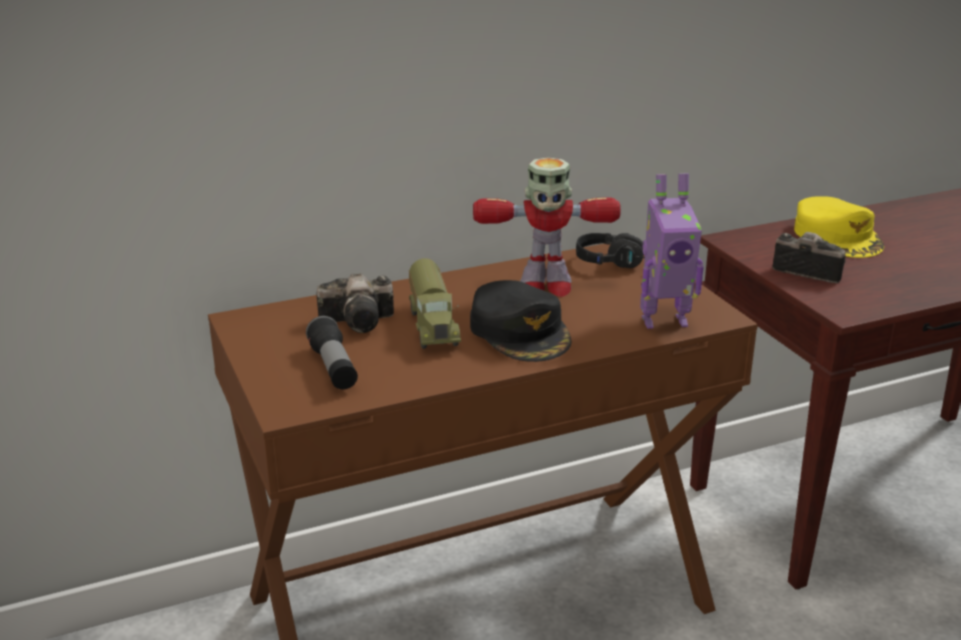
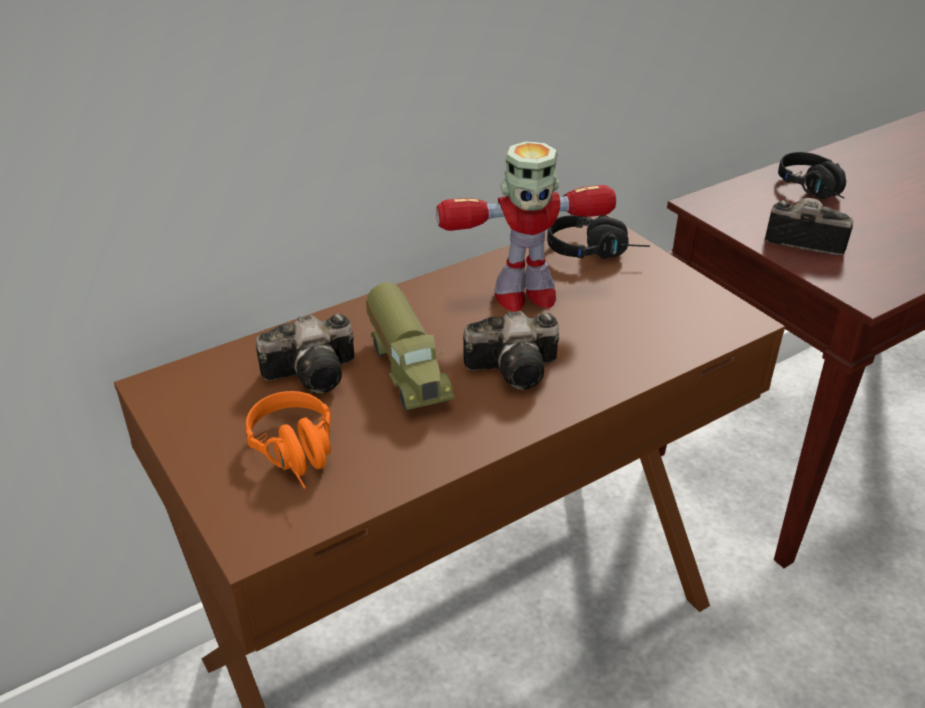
camera: 10 degrees left, 10 degrees up
flashlight [306,316,358,390] -> orange headphones [246,391,331,489]
black cap [470,280,571,362] -> camera [463,311,559,390]
toy robot [640,173,703,329] -> none
yellow cap [794,196,884,258] -> black headphones [778,152,846,199]

